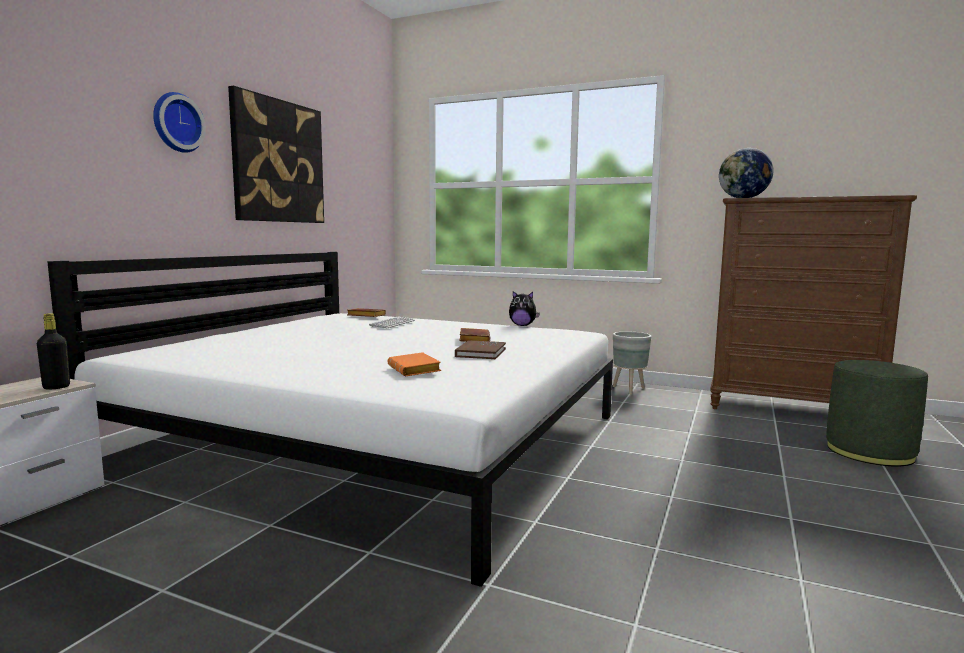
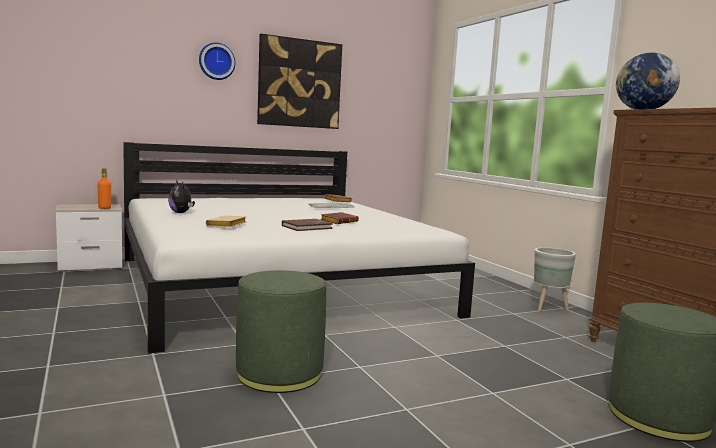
camera: 40 degrees right, 0 degrees up
black bottle [37,313,70,389] -> orange bottle [98,168,111,209]
orange book [388,352,441,376] -> beige book [206,216,246,227]
plush toy [509,291,540,326] -> plush toy moved to [168,180,195,213]
none -> green ottoman [236,270,326,393]

